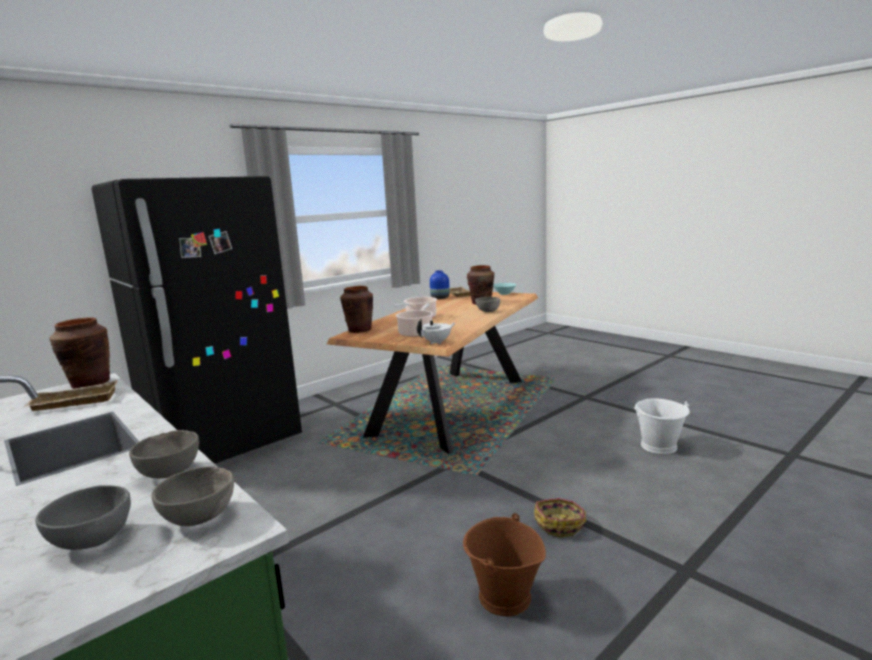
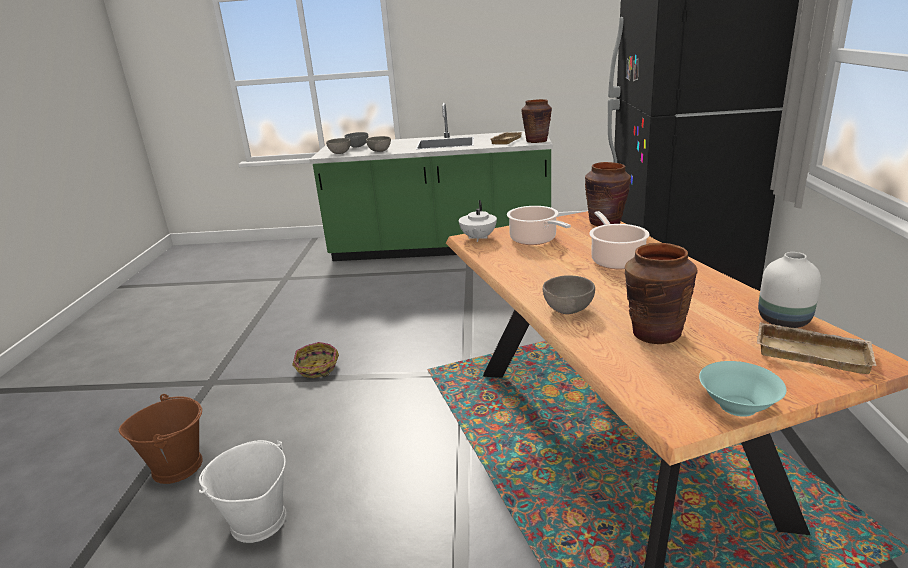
camera: 135 degrees right, 10 degrees up
blue vase [430,270,450,299] -> white vase [758,252,821,328]
brown bucket [463,513,546,616] -> brown bucket moved to [119,394,203,484]

